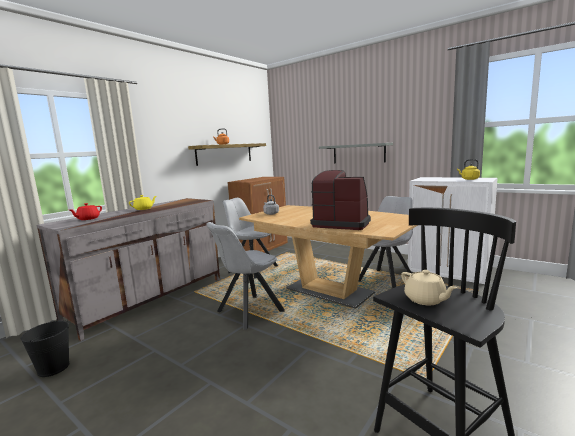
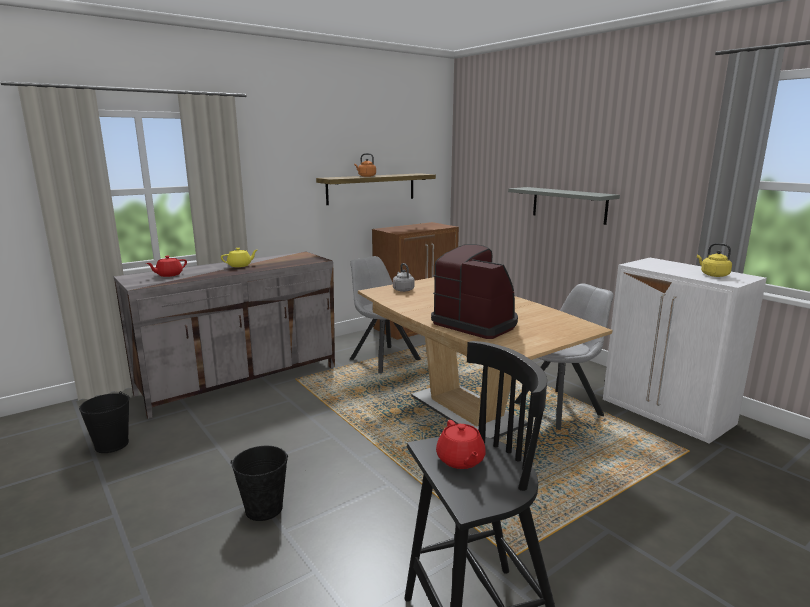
camera: 15 degrees right, 5 degrees up
grey chair [206,222,285,329] -> none
beige teapot [401,270,457,305] -> red teapot [436,420,486,469]
none -> black bucket [231,446,288,521]

